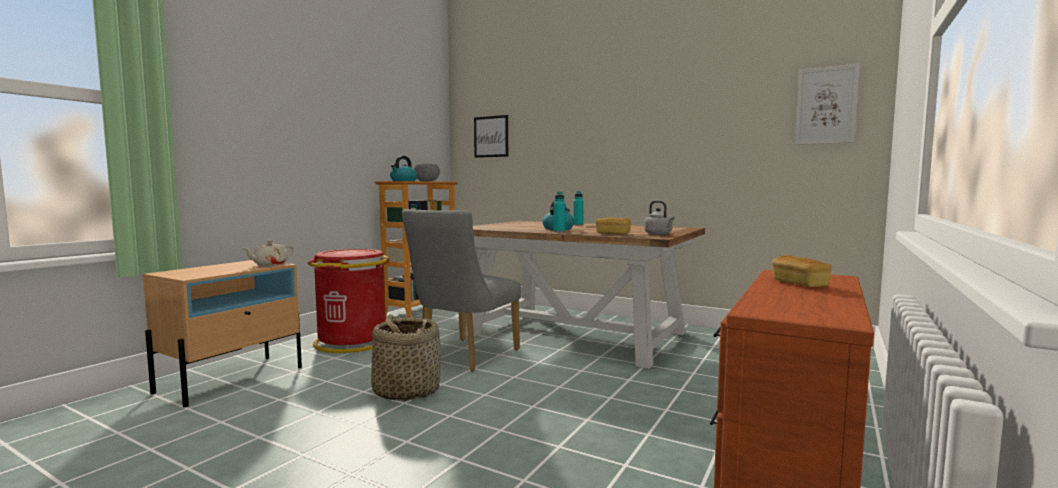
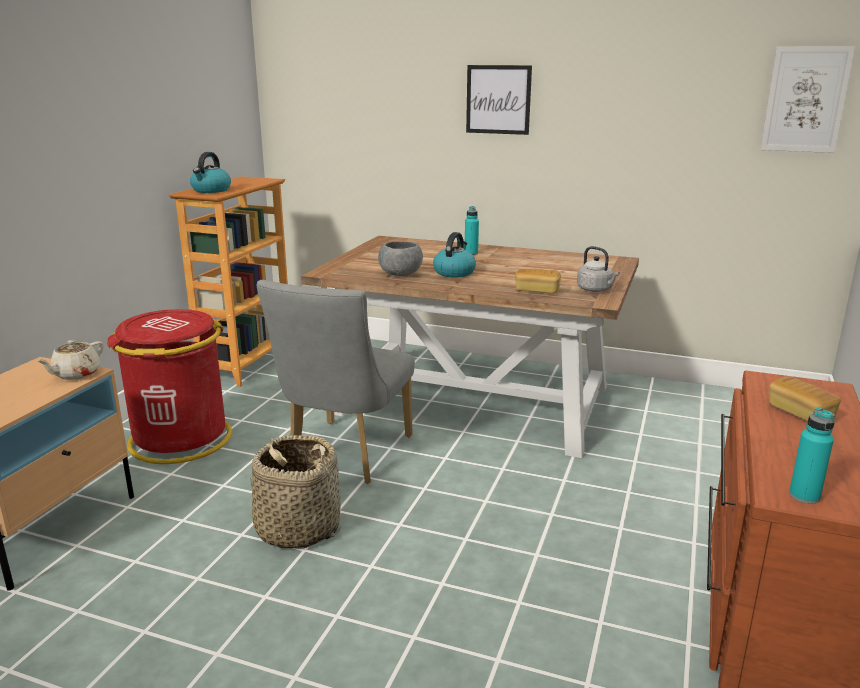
camera: 10 degrees left, 15 degrees up
grey bowl [414,164,440,182] -> grey bowl moved to [378,241,423,276]
picture [474,115,508,158] -> picture moved to [466,65,532,135]
turquoise bottle [554,192,566,232] -> turquoise bottle moved to [789,408,835,504]

